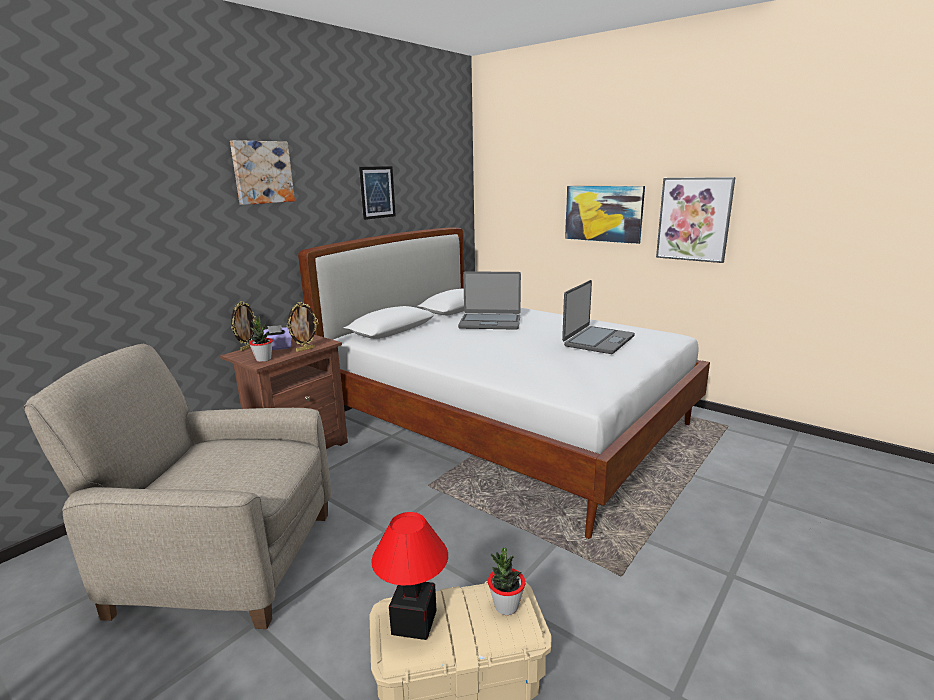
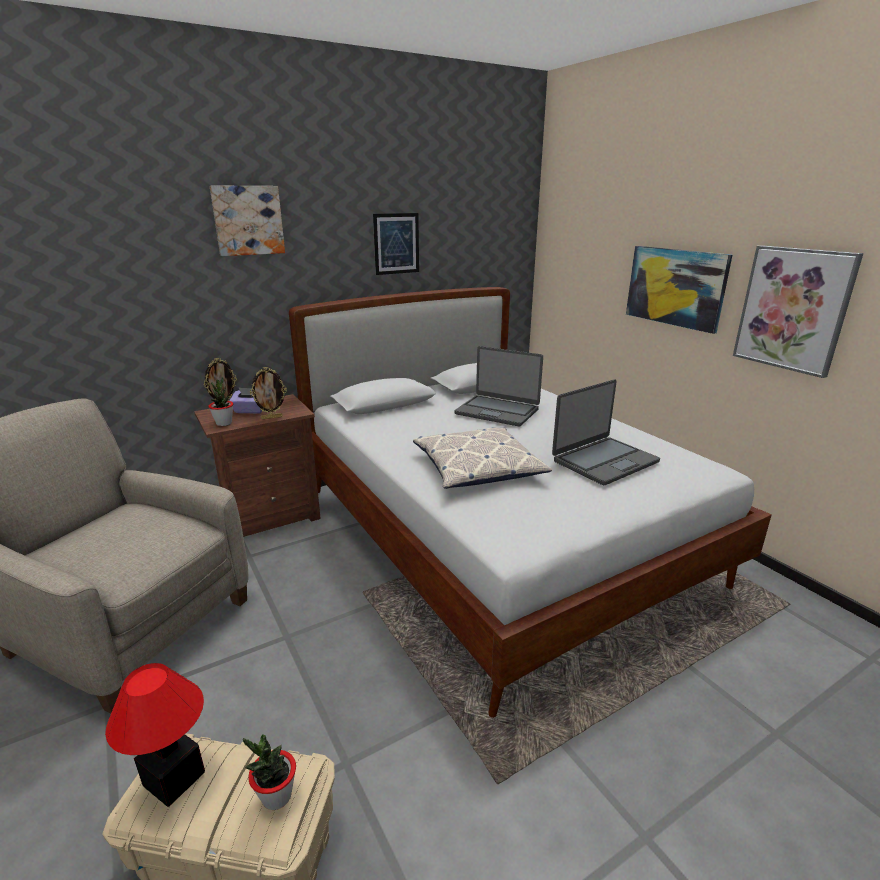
camera: 20 degrees right, 5 degrees up
none -> pillow [413,427,552,489]

